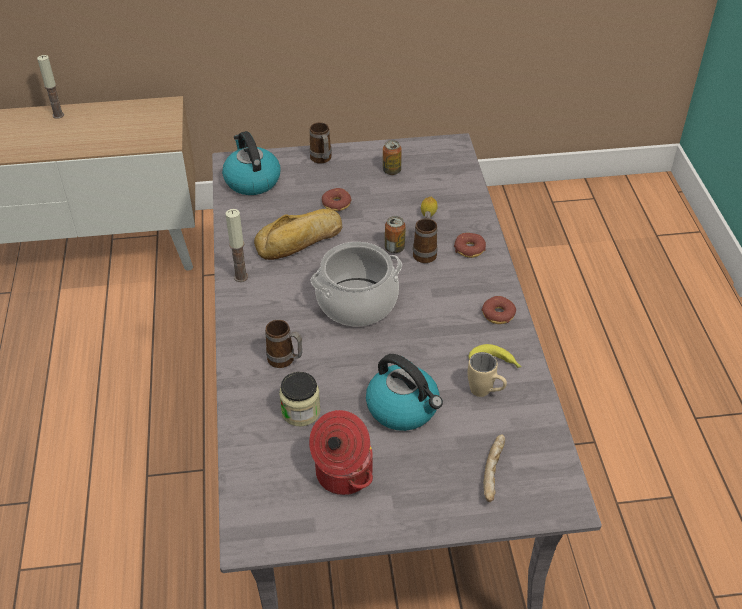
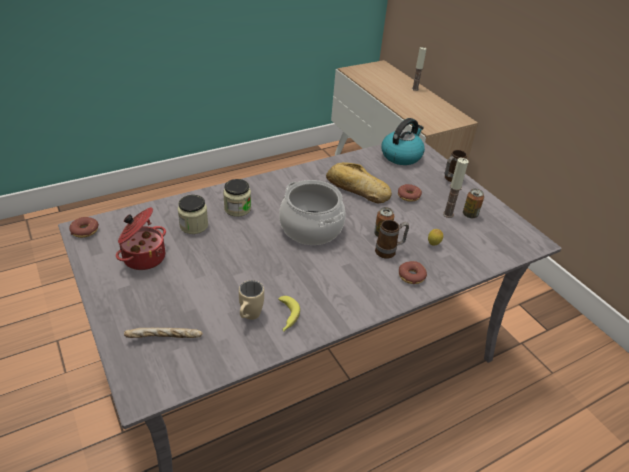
camera: 65 degrees right, 5 degrees down
candle [226,209,248,282] -> candle moved to [443,158,469,218]
mug [265,320,302,368] -> jar [223,179,251,217]
kettle [366,354,443,431] -> none
donut [482,296,516,324] -> donut moved to [69,217,99,238]

